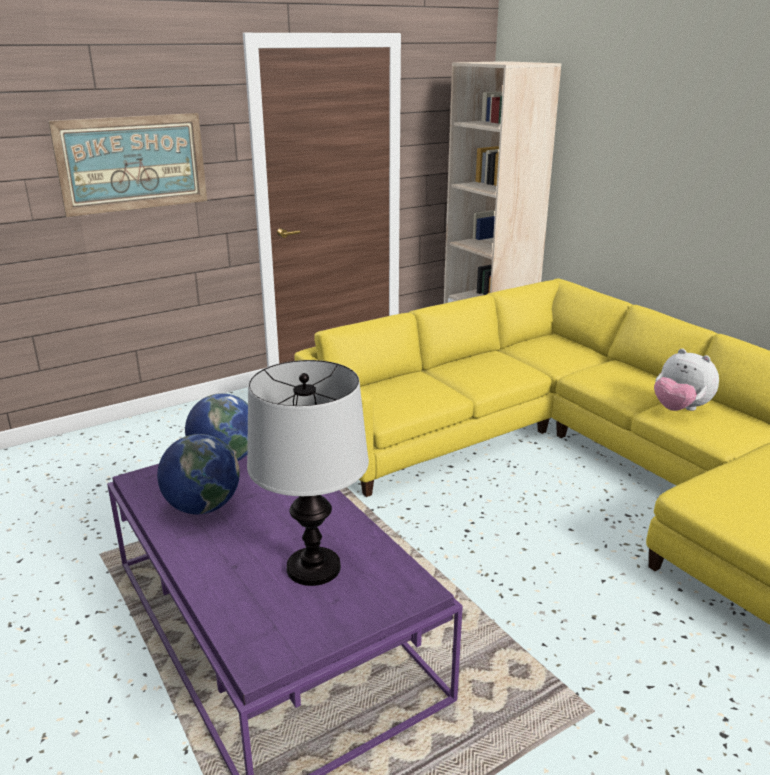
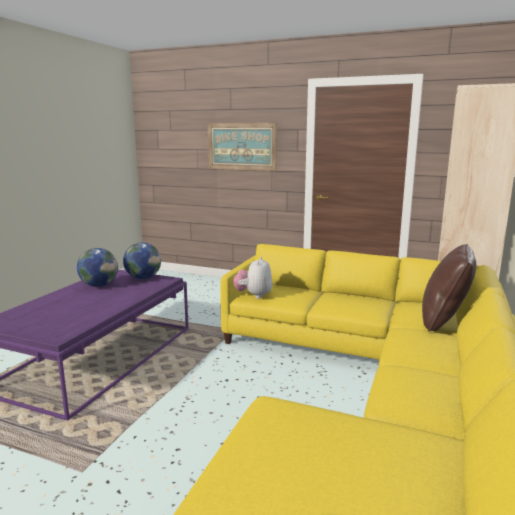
camera: 55 degrees right, 10 degrees down
table lamp [247,360,369,586] -> none
plush toy [654,349,719,411] -> plush toy moved to [233,257,273,299]
none -> brown pillow [422,244,476,332]

